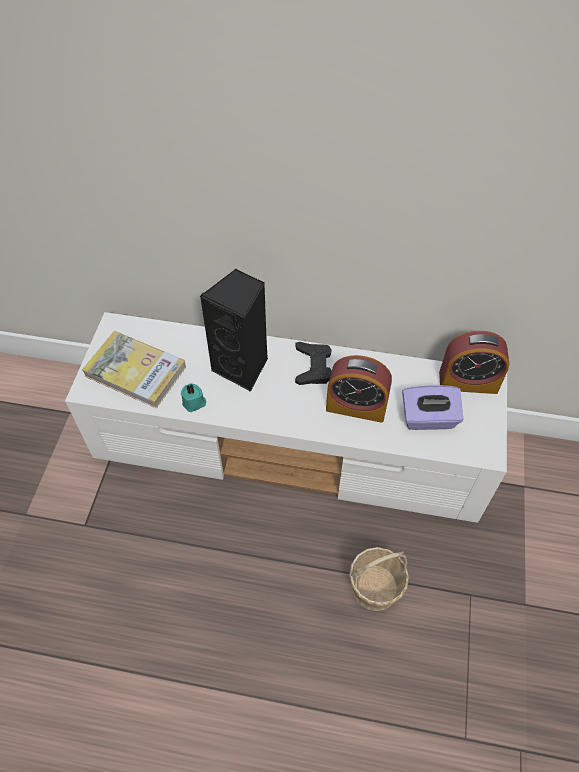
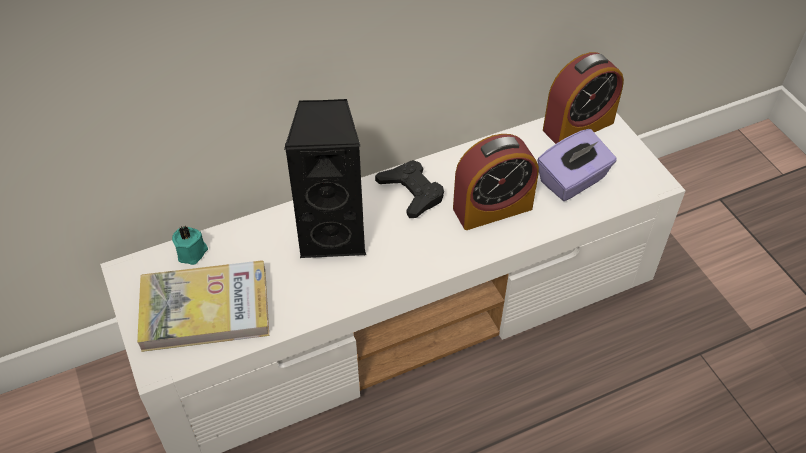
camera: 35 degrees left, 5 degrees down
turquoise candle [181,384,206,412] -> turquoise candle moved to [172,225,208,265]
basket [349,547,409,611] -> none

